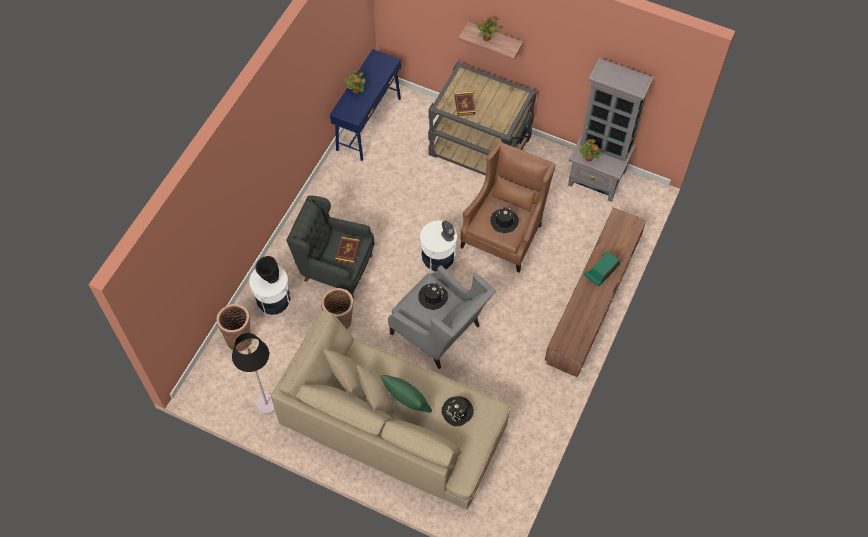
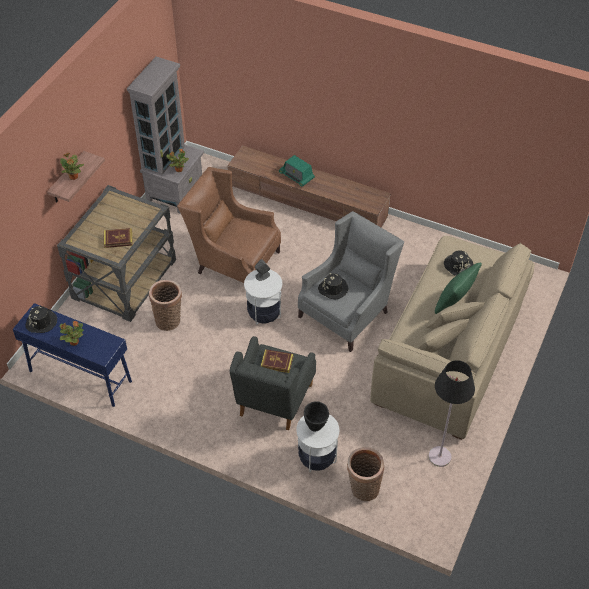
camera: 90 degrees left, 10 degrees down
basket [321,288,354,329] -> basket moved to [149,280,182,331]
black hat [490,207,519,233] -> black hat moved to [25,306,57,333]

